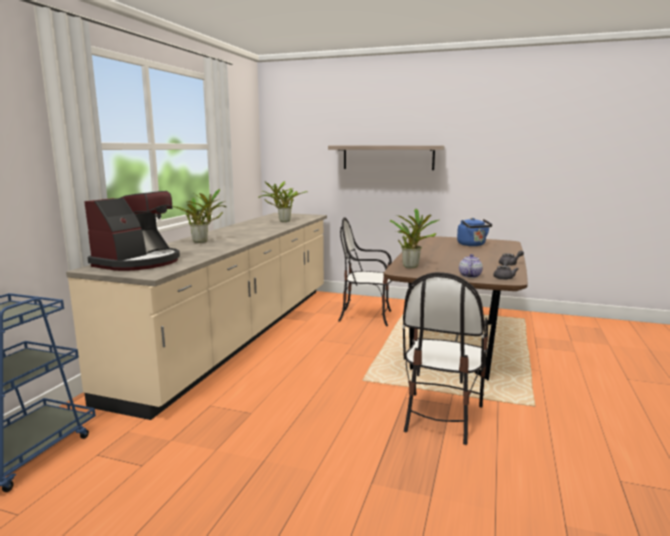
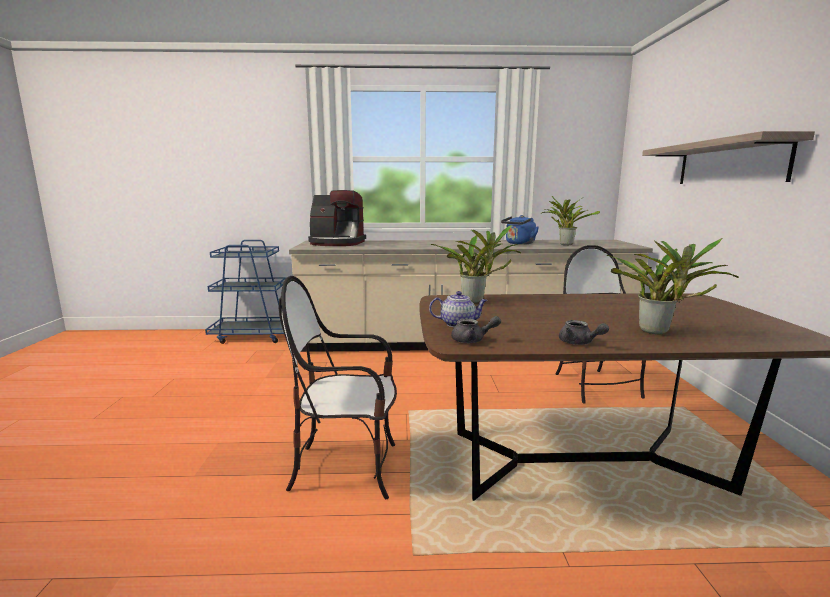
camera: 70 degrees right, 0 degrees up
potted plant [172,189,227,243] -> potted plant moved to [607,238,739,334]
blue kettle [457,218,492,246] -> blue kettle moved to [501,215,539,245]

